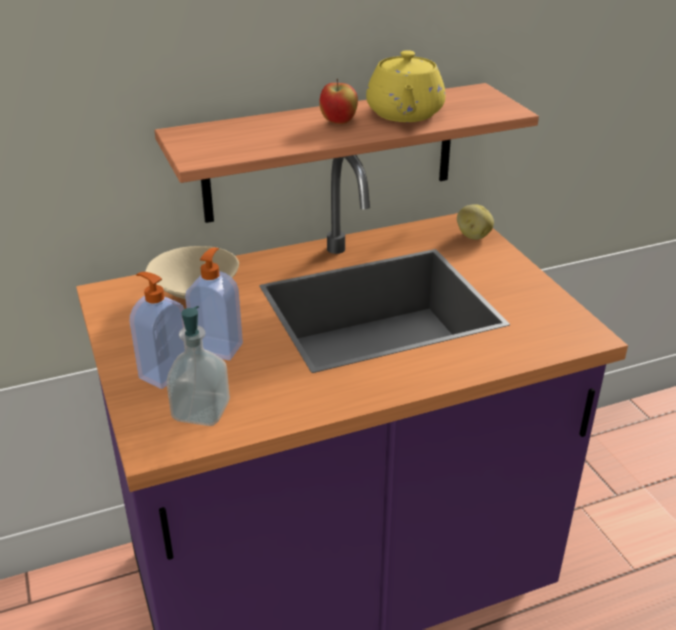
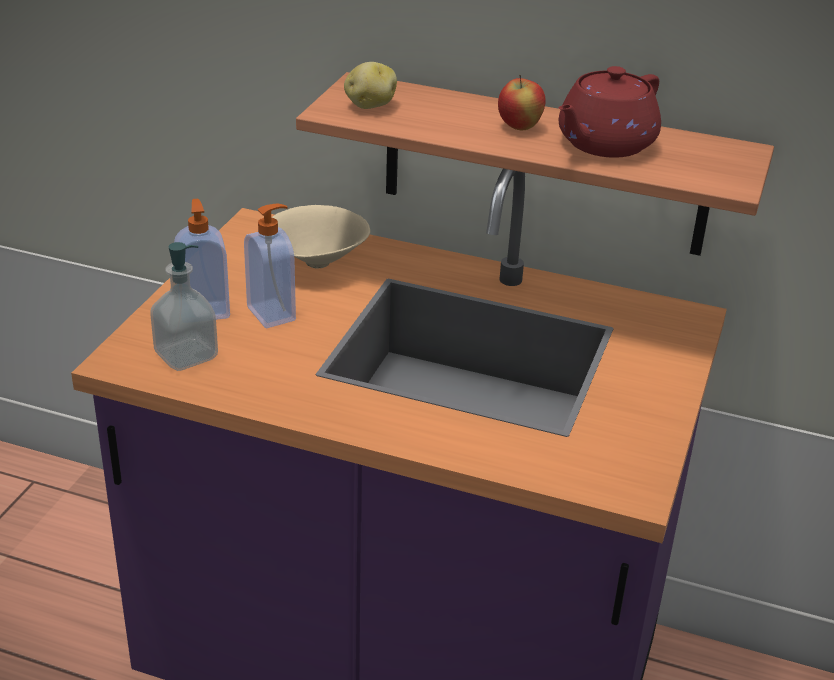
camera: 40 degrees right, 0 degrees up
yellow teapot [366,50,445,122] -> red teapot [559,66,661,158]
potato [457,204,494,240] -> potato moved to [344,62,397,109]

